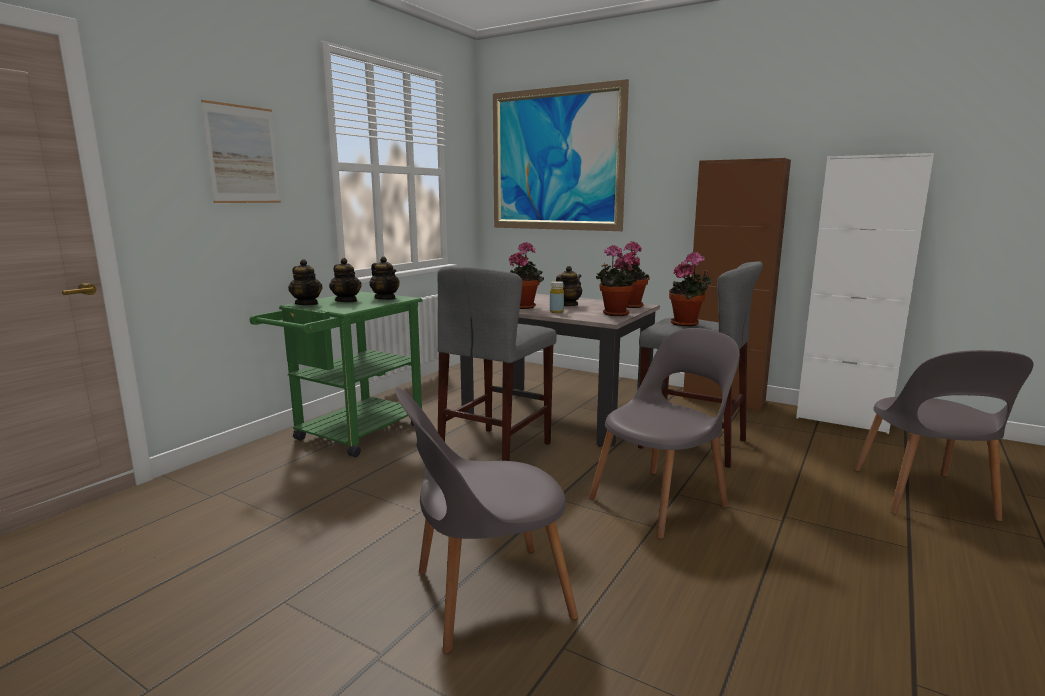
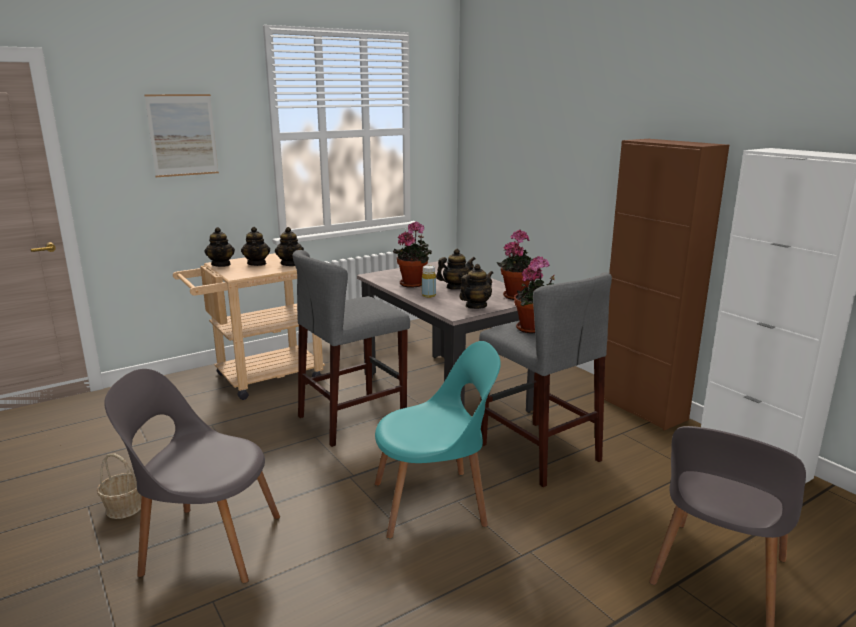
camera: 25 degrees right, 5 degrees up
green cart [250,291,422,457] -> beige cart [173,253,325,400]
picture [493,79,629,231] -> none
grey chair [589,328,740,539] -> turquoise chair [375,341,501,539]
potted plant [596,245,637,316] -> teapot [460,264,493,309]
none -> basket [97,453,142,519]

